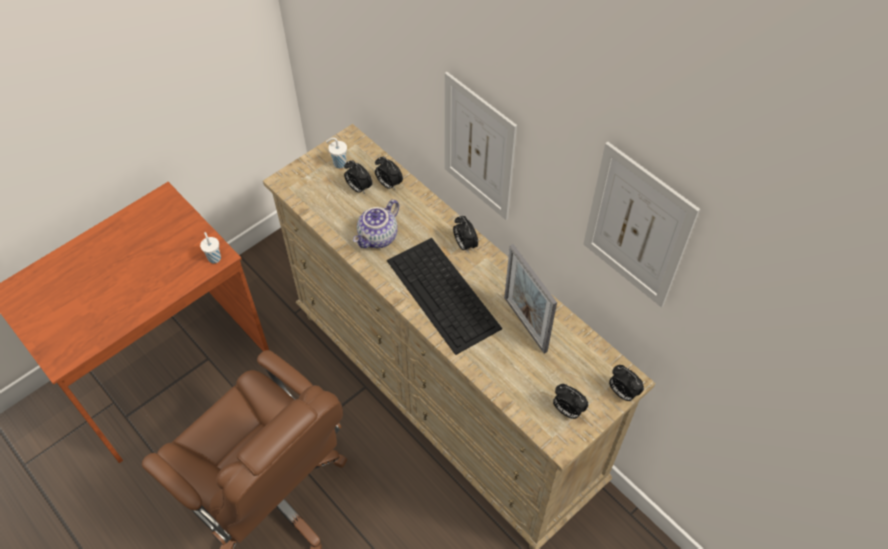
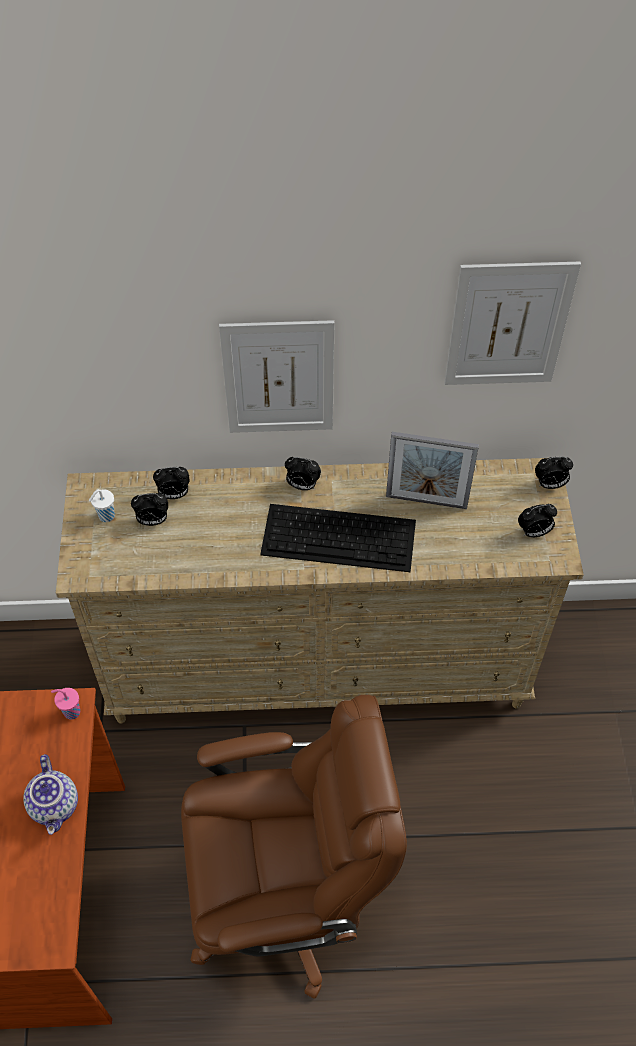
camera: 50 degrees left, 0 degrees up
white cup [200,232,221,264] -> pink cup [51,688,80,720]
teapot [353,200,399,248] -> teapot moved to [23,754,78,835]

